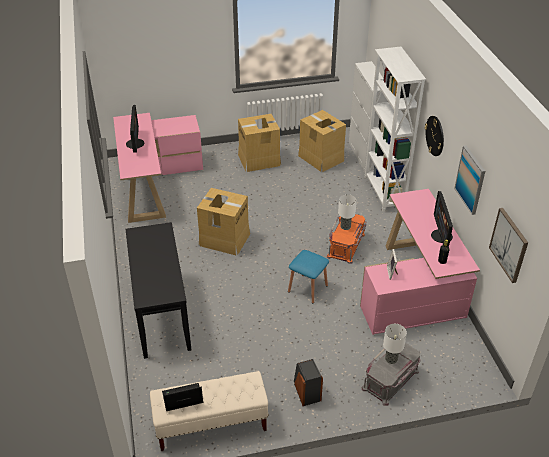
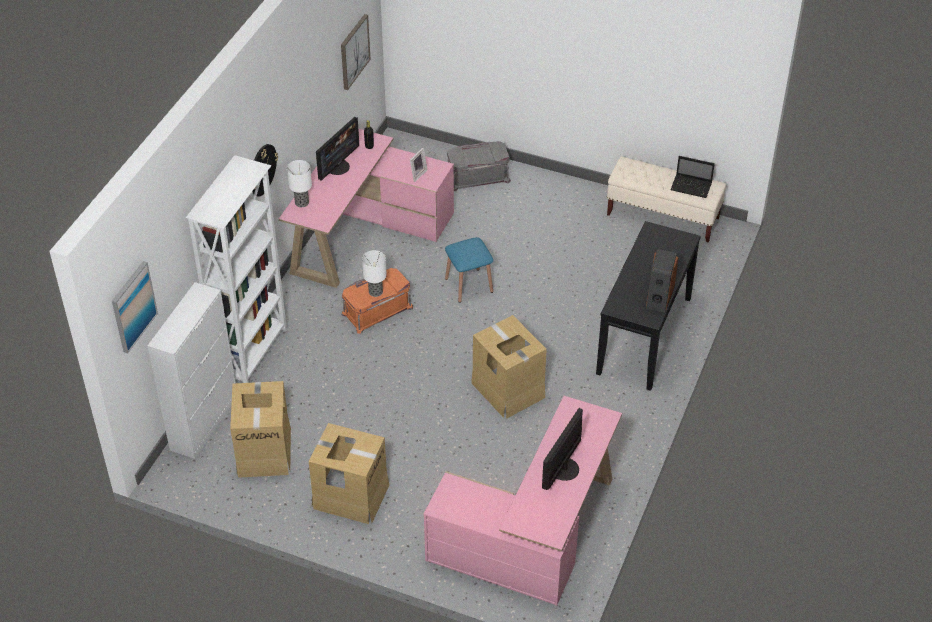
camera: 145 degrees left, 5 degrees up
speaker [294,359,323,406] -> speaker moved to [646,249,679,312]
table lamp [383,324,407,364] -> table lamp moved to [287,160,312,207]
picture [454,146,485,215] -> picture moved to [112,261,158,353]

